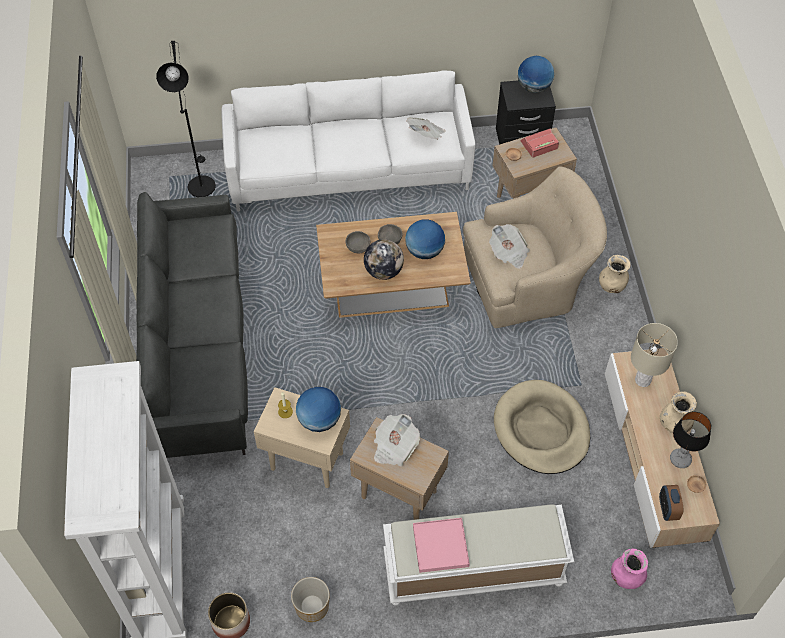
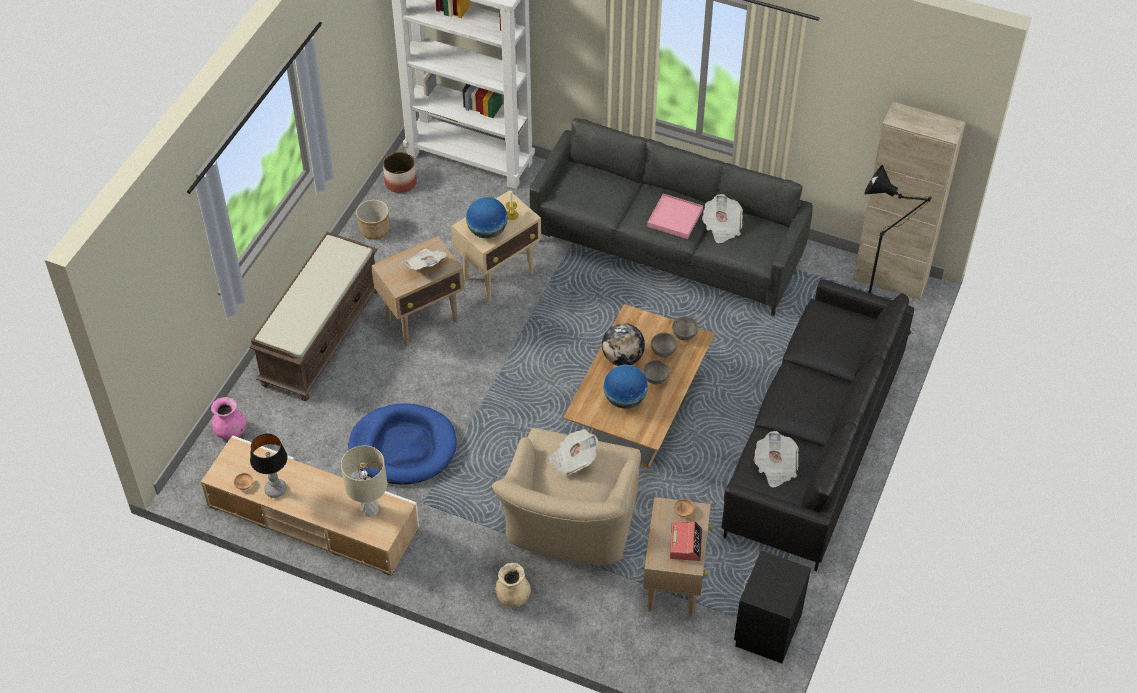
camera: 120 degrees right, 5 degrees down
white sofa [221,70,475,211] -> black sofa [722,279,914,571]
white bench [383,504,574,606] -> brown bench [249,232,378,401]
pink tray [413,518,470,573] -> pink tray moved to [647,194,703,239]
beige dog bed [494,380,590,474] -> blue dog bed [348,403,457,484]
globe [518,56,554,93] -> none
alarm clock [659,485,683,521] -> none
beige vase [660,391,697,433] -> none
none -> grey bowl [672,316,698,341]
none -> newspaper [702,194,743,243]
none -> beige cabinet [853,102,966,301]

